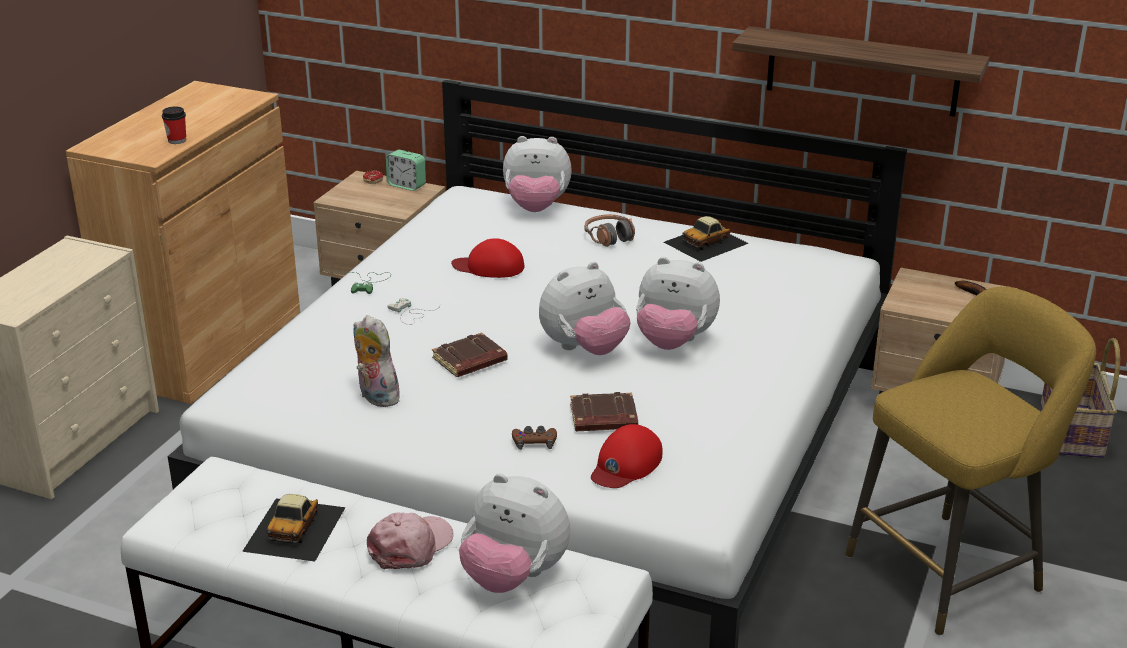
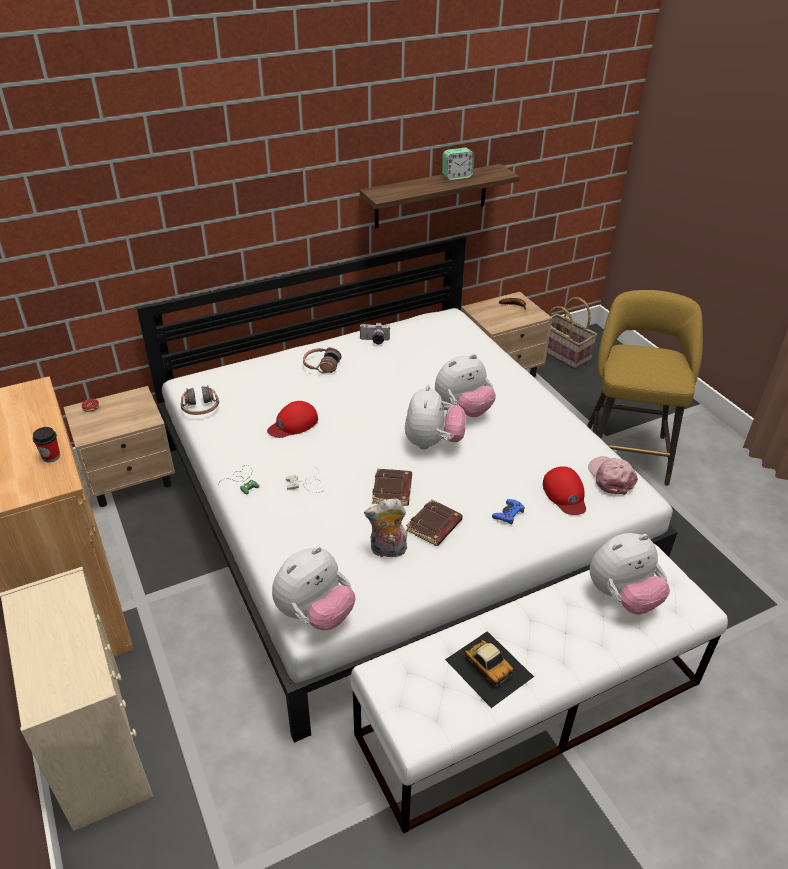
camera: 50 degrees left, 10 degrees up
pink cap [367,513,454,569] -> pink cap moved to [588,456,638,495]
alarm clock [386,150,426,191] -> alarm clock moved to [442,148,474,180]
plush toy [503,136,572,212] -> plush toy moved to [272,546,356,630]
brown game controller [512,426,557,450] -> blue game controller [492,499,525,524]
brown book [570,392,638,431] -> brown book moved to [406,499,463,546]
toy car [664,216,749,262] -> camera [360,323,391,344]
none -> headphones [180,385,219,415]

